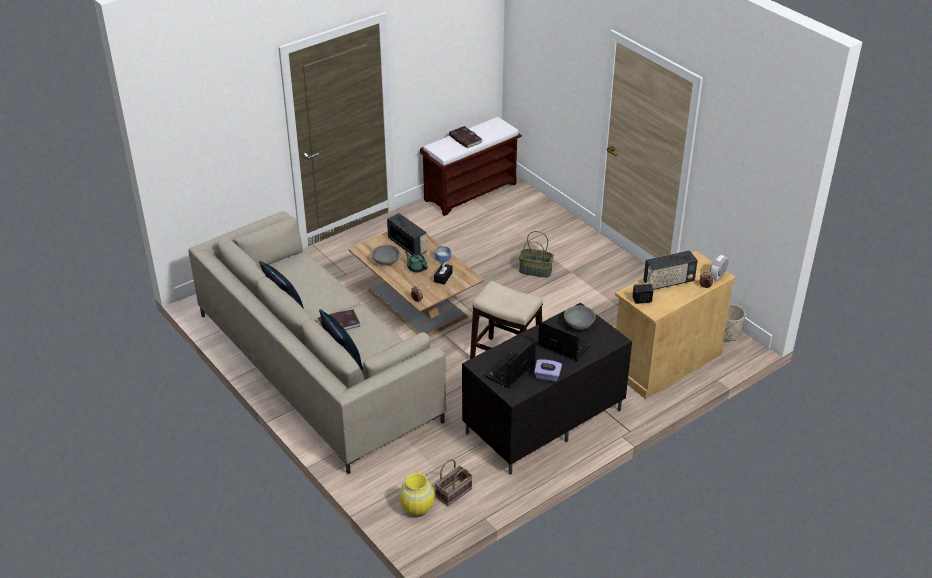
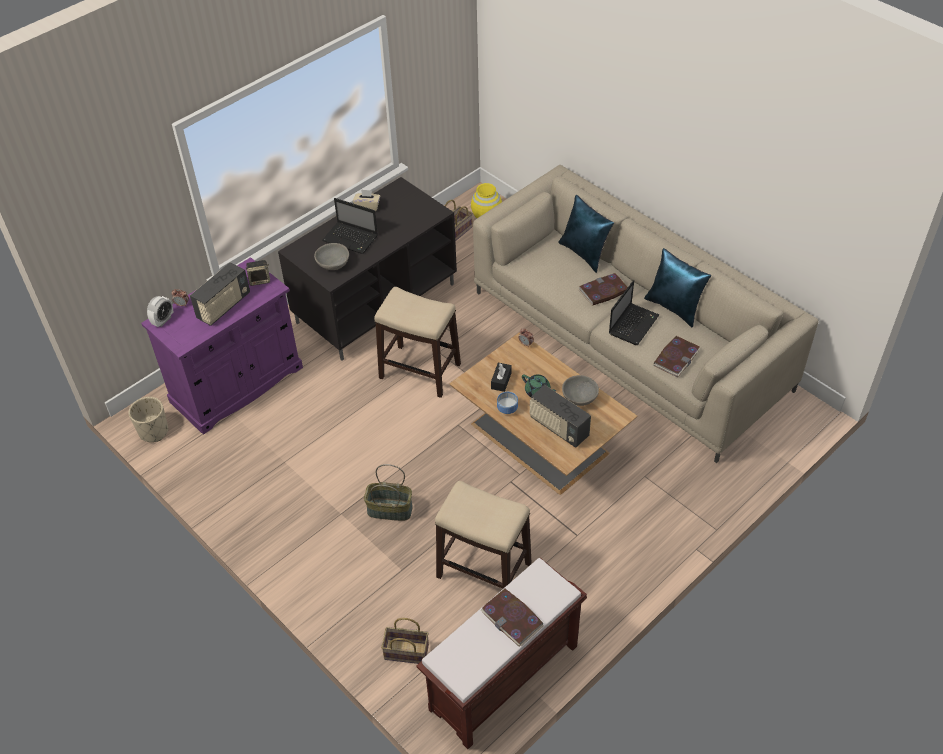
camera: 175 degrees right, 10 degrees up
laptop [484,340,536,388] -> laptop moved to [609,280,659,345]
purple tissue box [534,359,562,381] -> beige tissue box [353,189,380,211]
beige cabinet [615,251,736,399] -> purple cabinet [141,257,303,435]
radio [643,251,698,290] -> radio turned 150 degrees clockwise [190,262,250,326]
none -> basket [381,618,429,664]
none -> stool [435,481,532,589]
none -> book [654,336,700,377]

